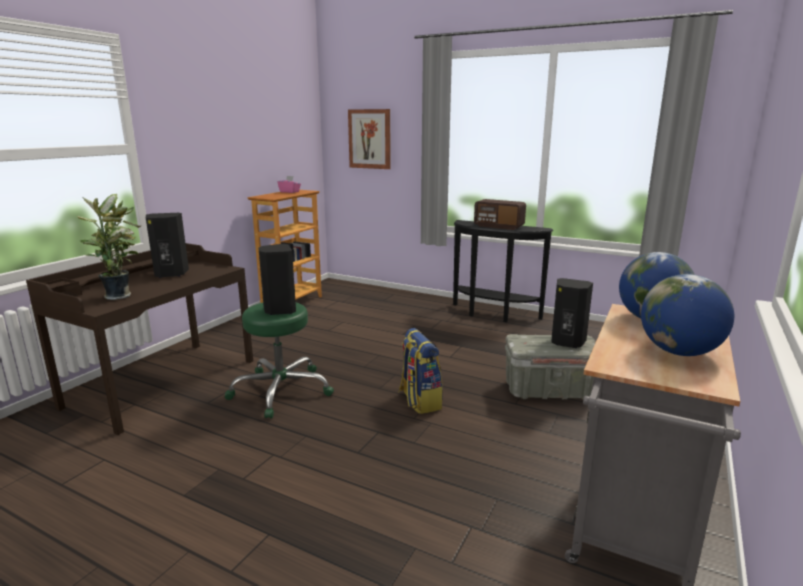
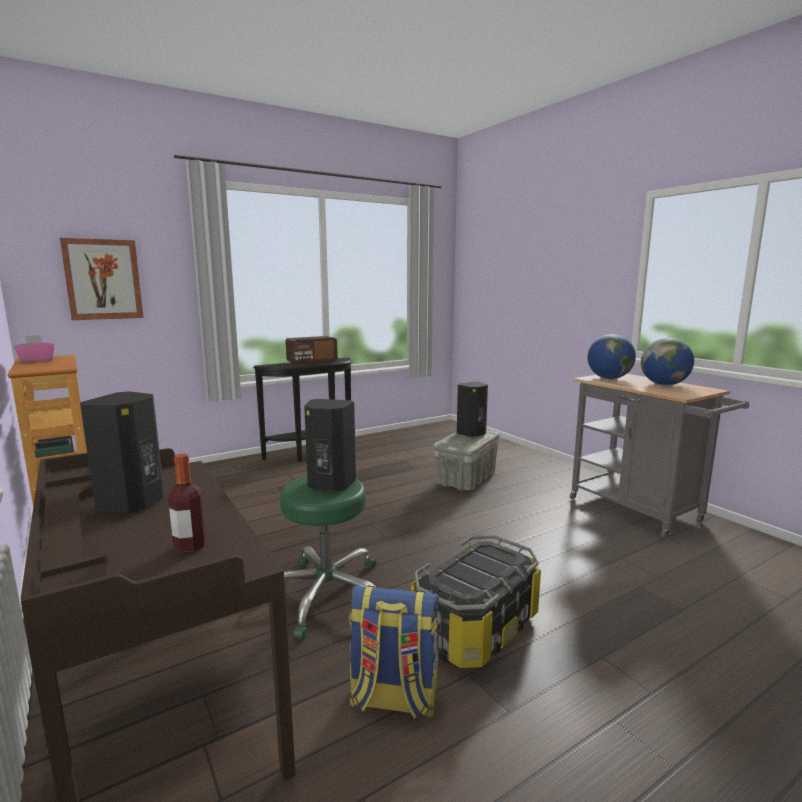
camera: 60 degrees left, 5 degrees down
potted plant [77,194,141,300] -> bottle [168,453,206,553]
backpack [398,328,443,414] -> backpack moved to [349,585,439,719]
none -> storage box [411,535,541,668]

